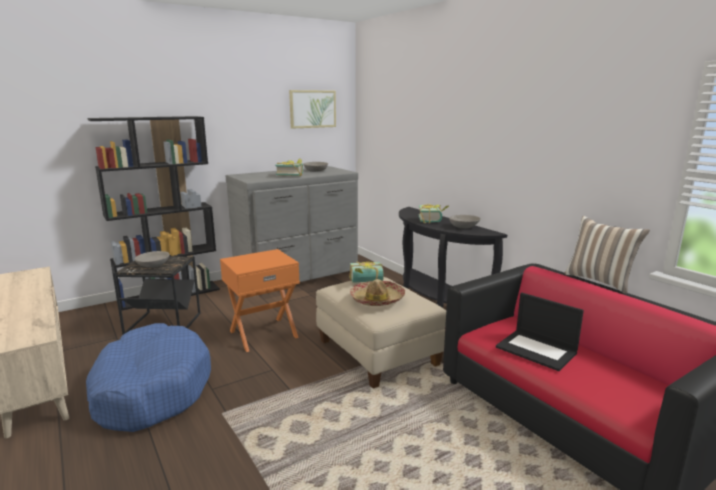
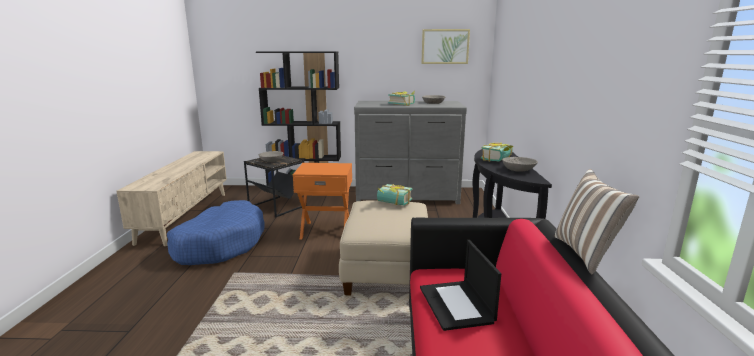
camera: 35 degrees right, 0 degrees up
hat [350,279,405,306] -> none

